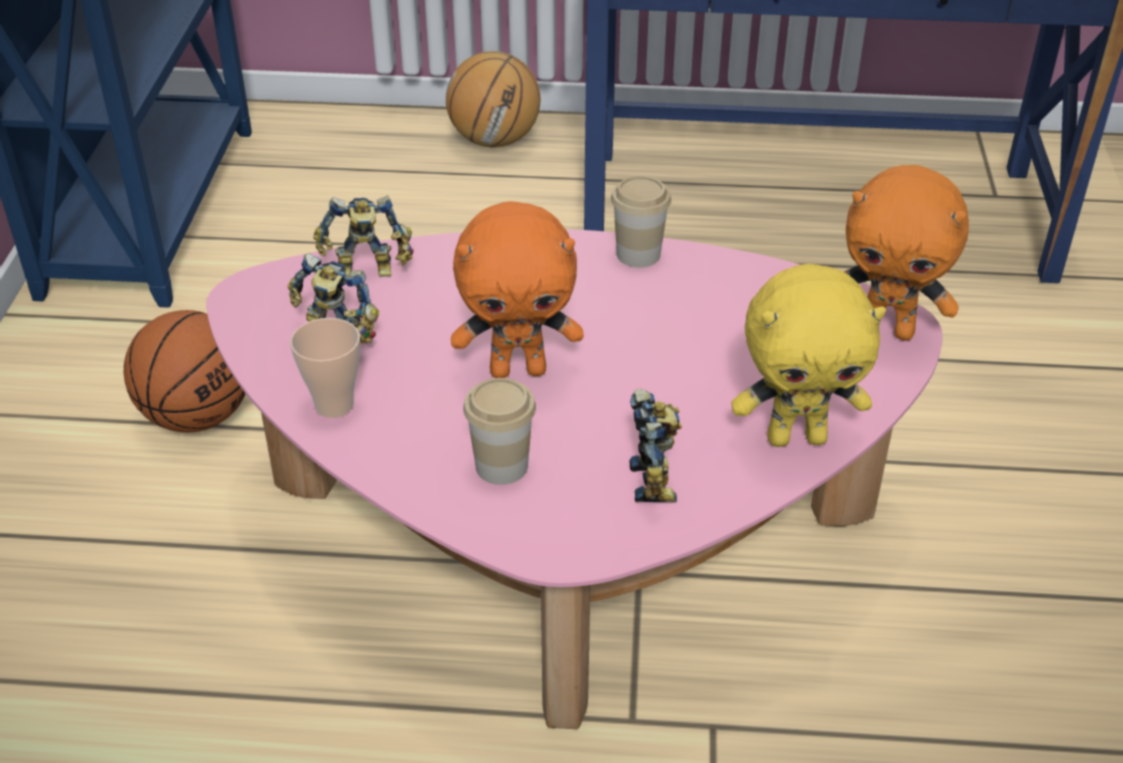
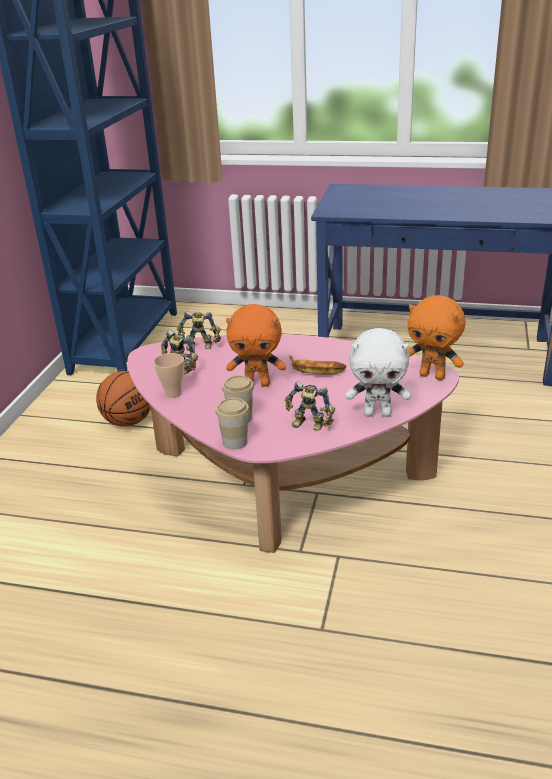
camera: 10 degrees right, 10 degrees down
basketball [446,51,540,148] -> none
cup [611,176,671,268] -> cup moved to [215,398,249,450]
toy robot [629,389,682,502] -> toy robot turned 105 degrees clockwise [285,381,335,431]
yellow plush toy [731,264,886,447] -> white plush toy [346,328,411,417]
none -> banana [289,355,346,375]

